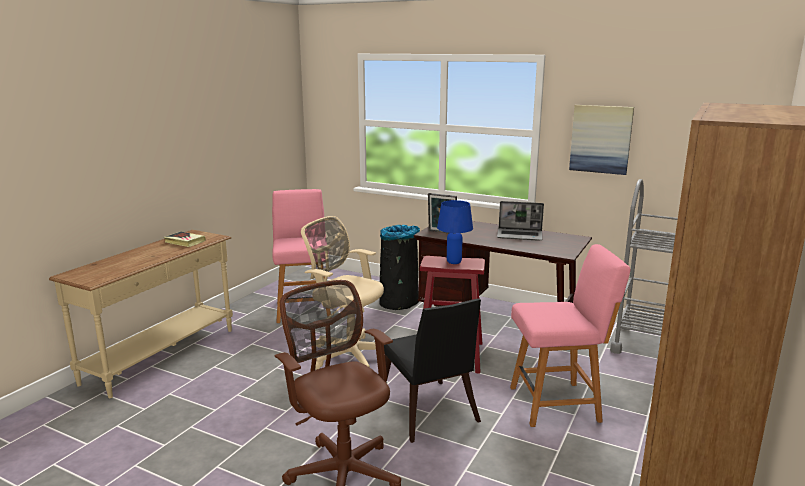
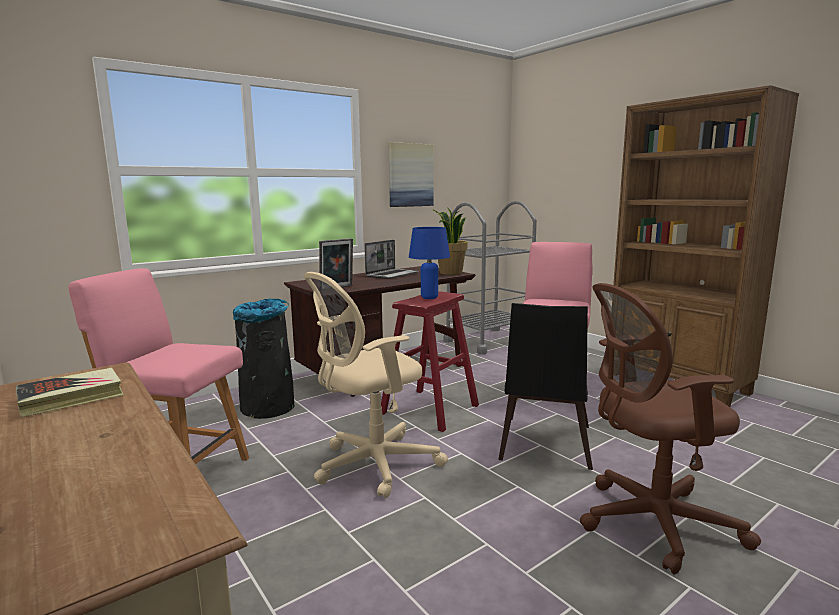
camera: 65 degrees left, 5 degrees down
black chair [384,298,481,443] -> black chair turned 105 degrees clockwise [498,303,593,470]
none -> potted plant [432,207,467,275]

